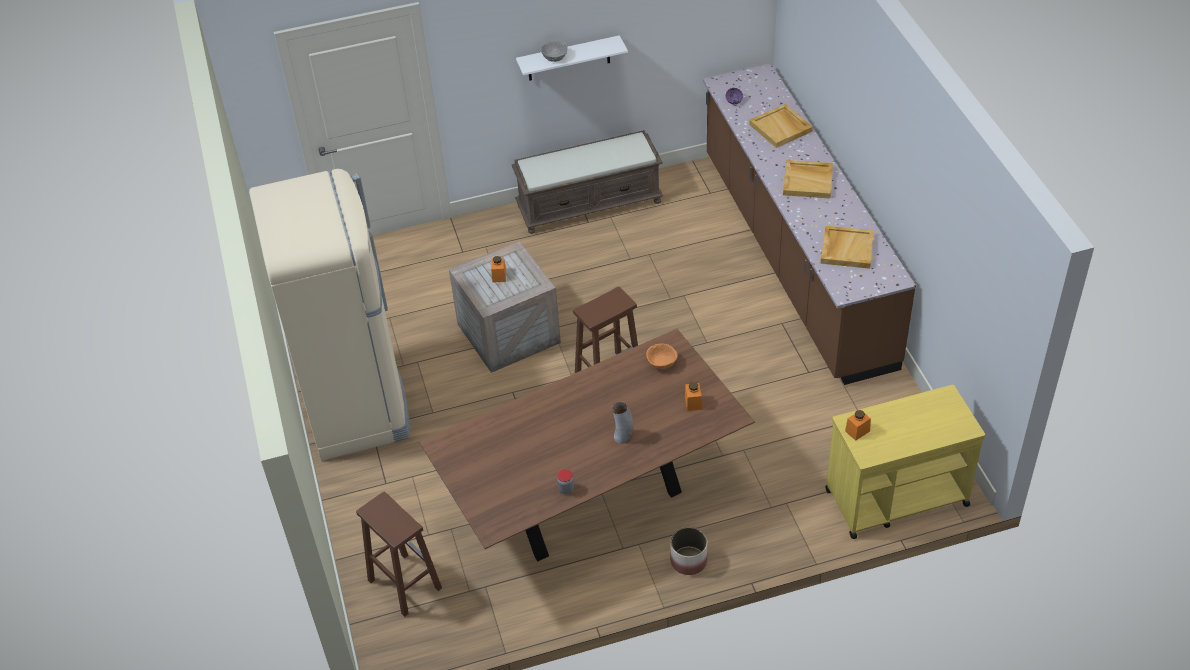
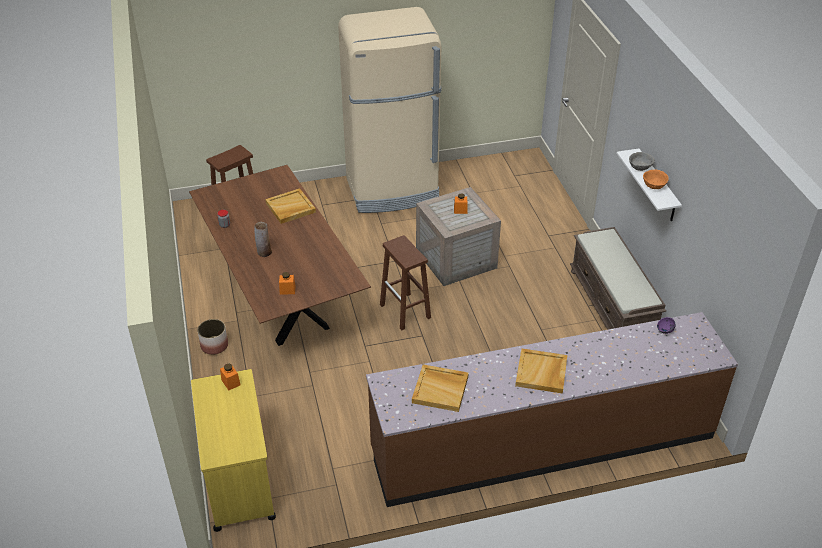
camera: 90 degrees right, 5 degrees down
orange bowl [646,343,678,369] -> orange bowl moved to [643,170,669,189]
beige tray [749,104,813,148] -> beige tray moved to [265,188,316,224]

